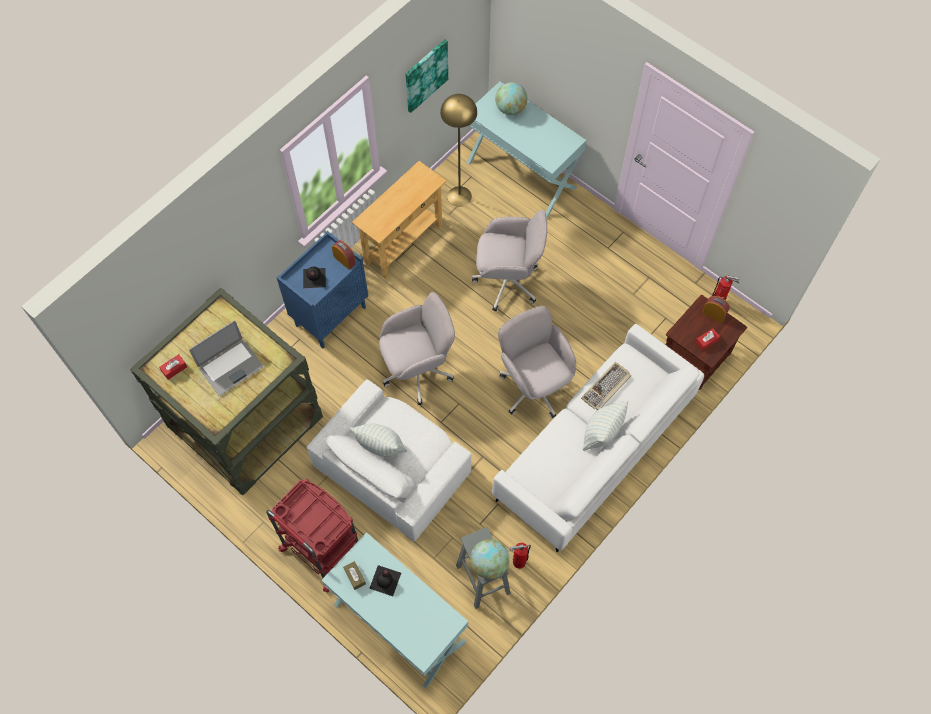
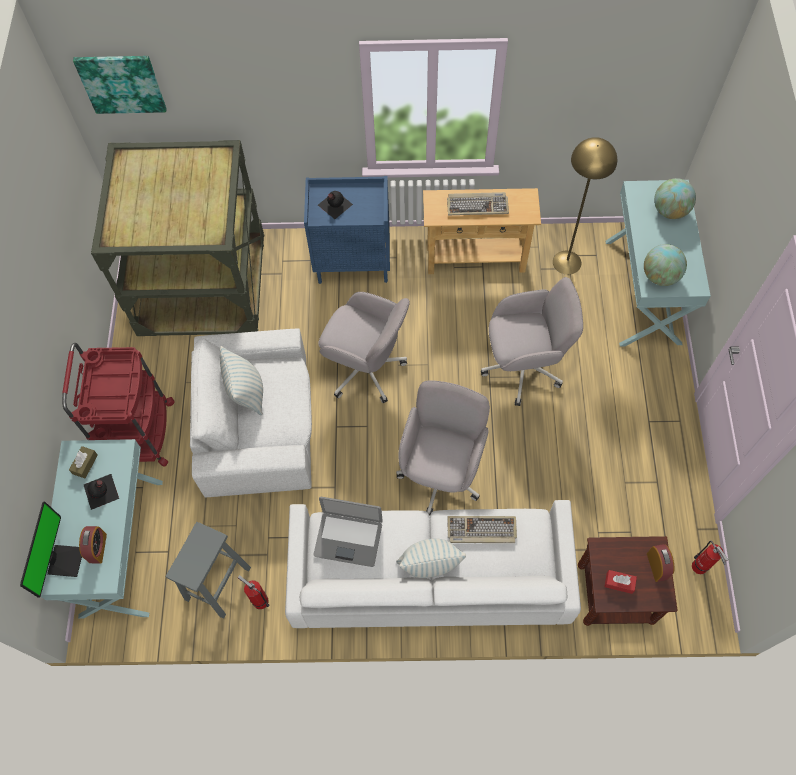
camera: 50 degrees right, 0 degrees up
red tissue box [159,354,187,380] -> none
laptop [189,321,263,396] -> laptop moved to [313,497,383,567]
alarm clock [332,240,356,270] -> alarm clock moved to [79,526,107,564]
picture [405,39,448,113] -> picture moved to [73,56,167,114]
globe [470,539,510,579] -> globe moved to [644,244,687,286]
grey office chair [472,210,547,312] -> grey office chair turned 60 degrees counterclockwise [481,277,583,406]
none -> monitor [20,501,82,598]
none -> keyboard [447,192,509,216]

